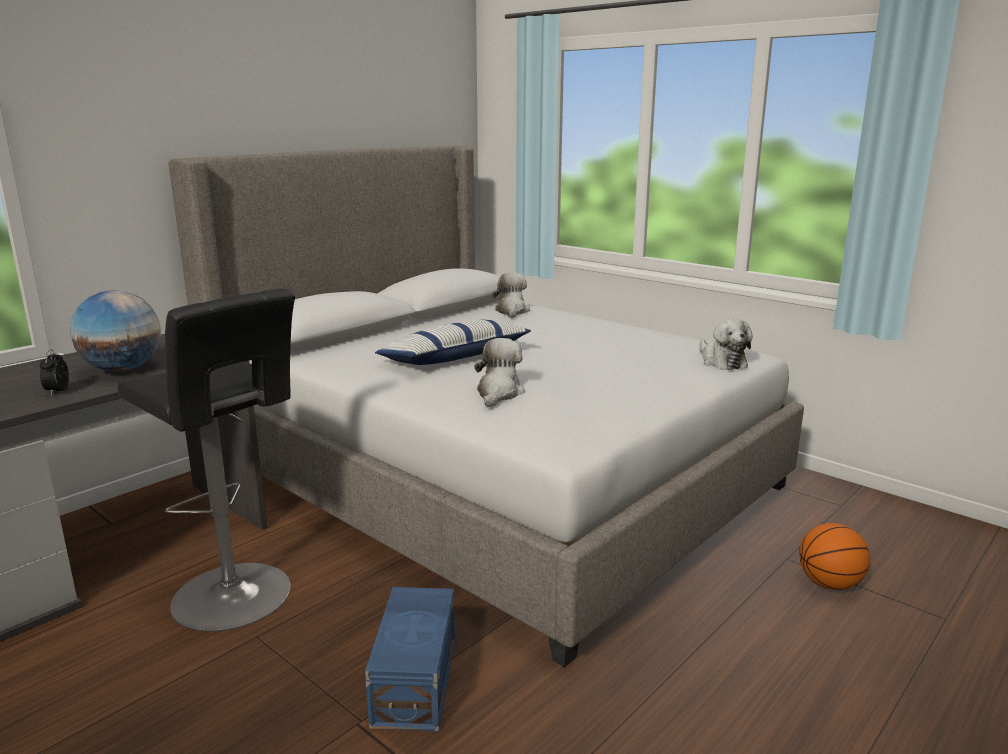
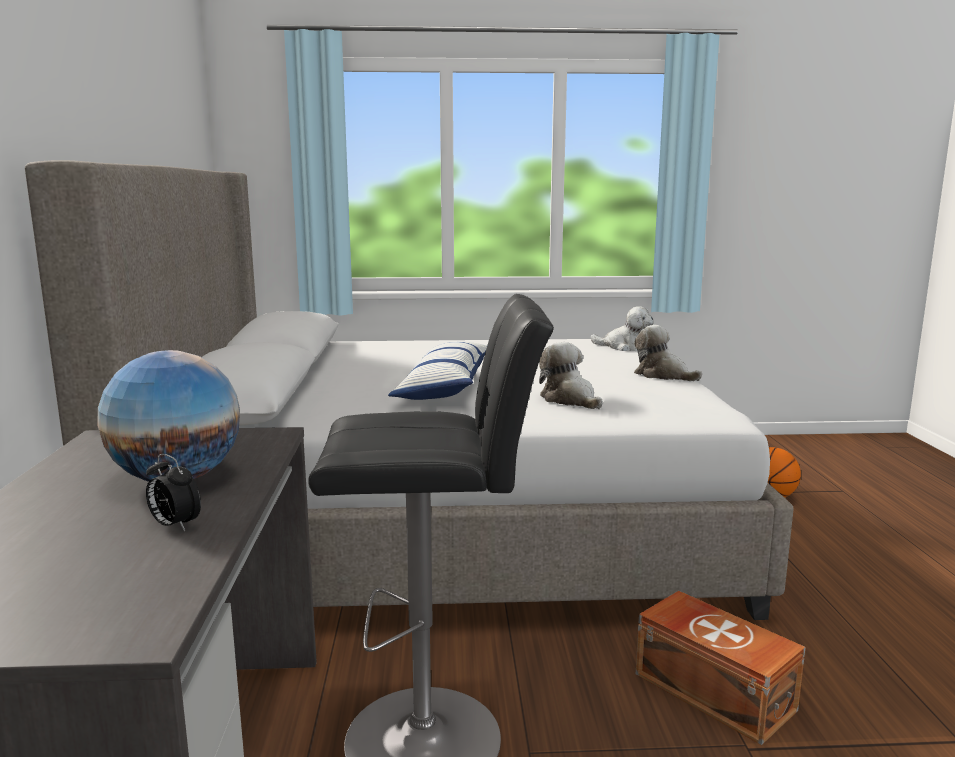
camera: 45 degrees left, 5 degrees down
blue storage box [365,587,455,731] -> brown storage box [636,591,806,745]
plush toy [493,272,530,318] -> plush toy moved to [634,325,702,381]

